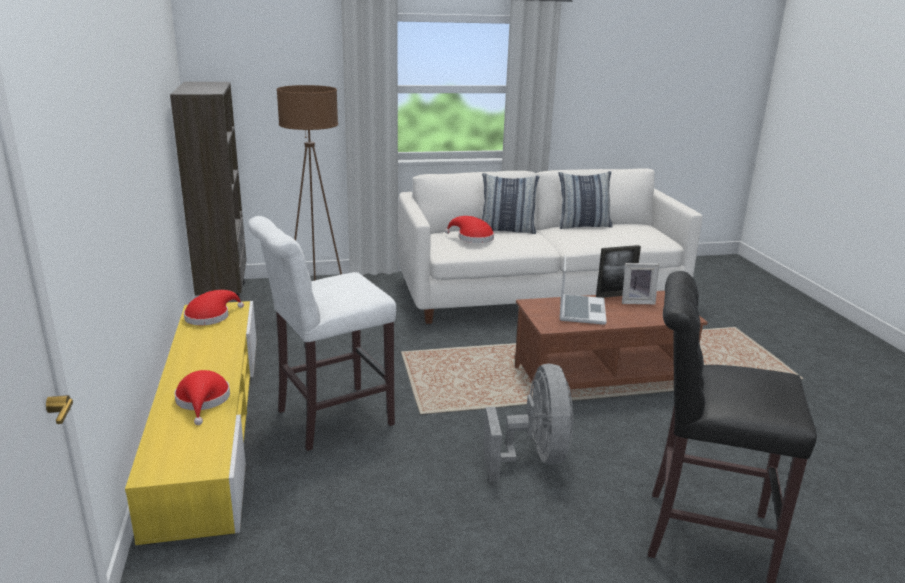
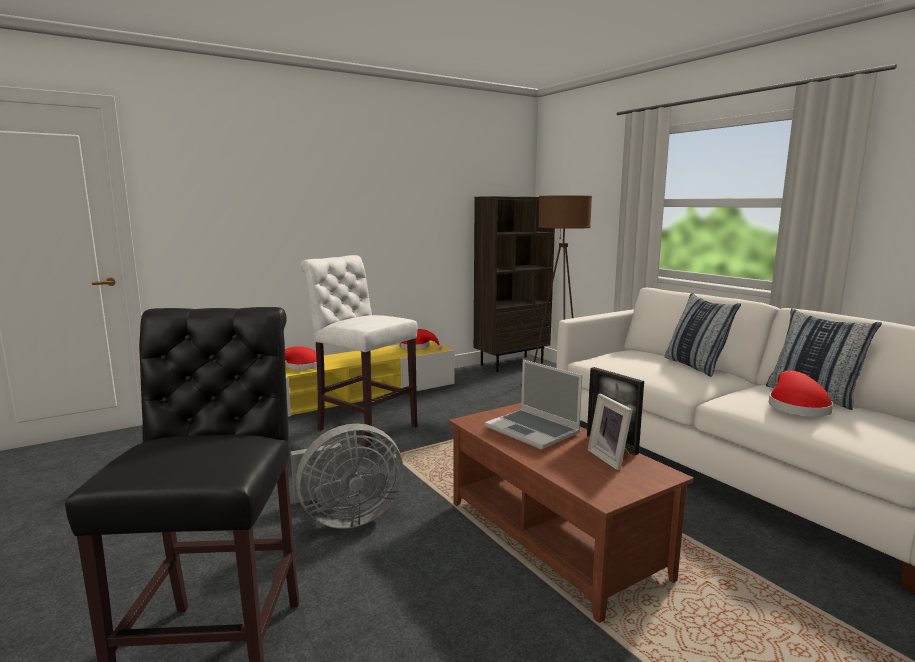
camera: 70 degrees right, 10 degrees down
red hat [445,216,494,243] -> red hat moved to [769,370,833,417]
laptop [560,255,607,325] -> laptop turned 60 degrees clockwise [485,359,582,449]

